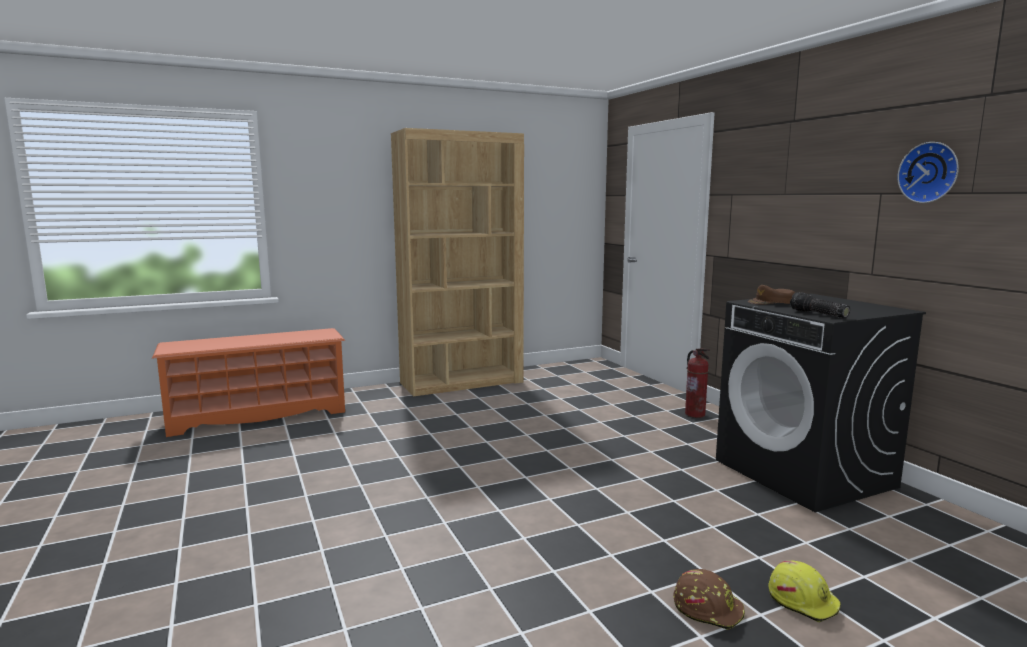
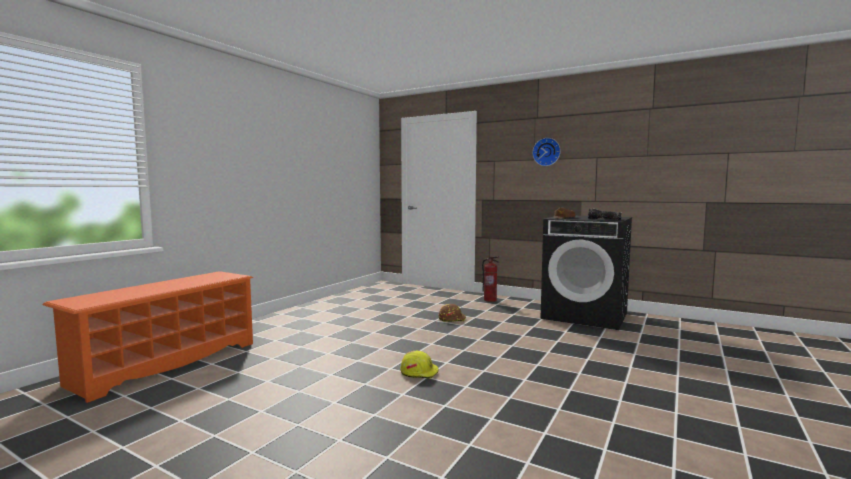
camera: 35 degrees left, 5 degrees down
brown bookcase [391,128,524,396] -> none
brown hard hat [673,569,745,630] -> brown hard hat moved to [438,304,466,322]
yellow hard hat [768,561,841,622] -> yellow hard hat moved to [400,351,439,379]
wall clock [897,142,959,203] -> wall clock moved to [532,138,561,166]

